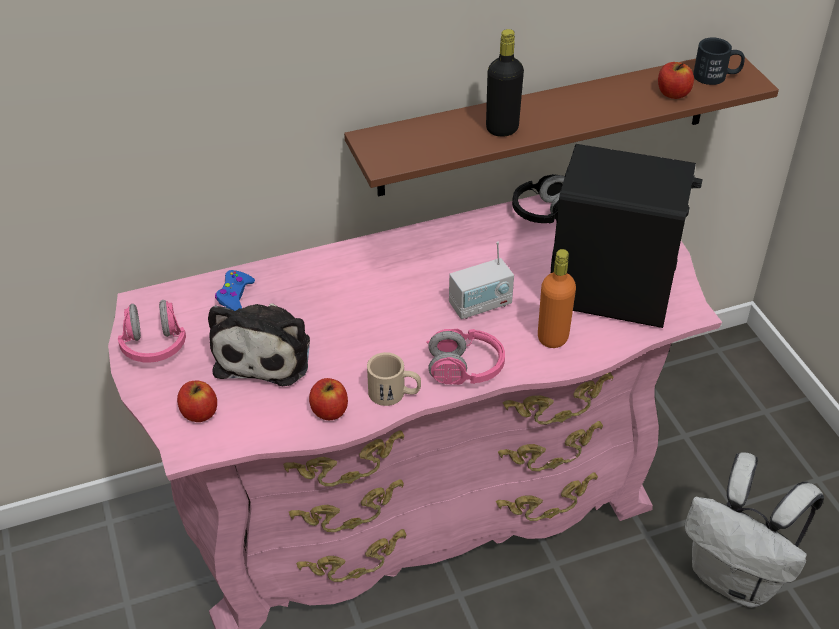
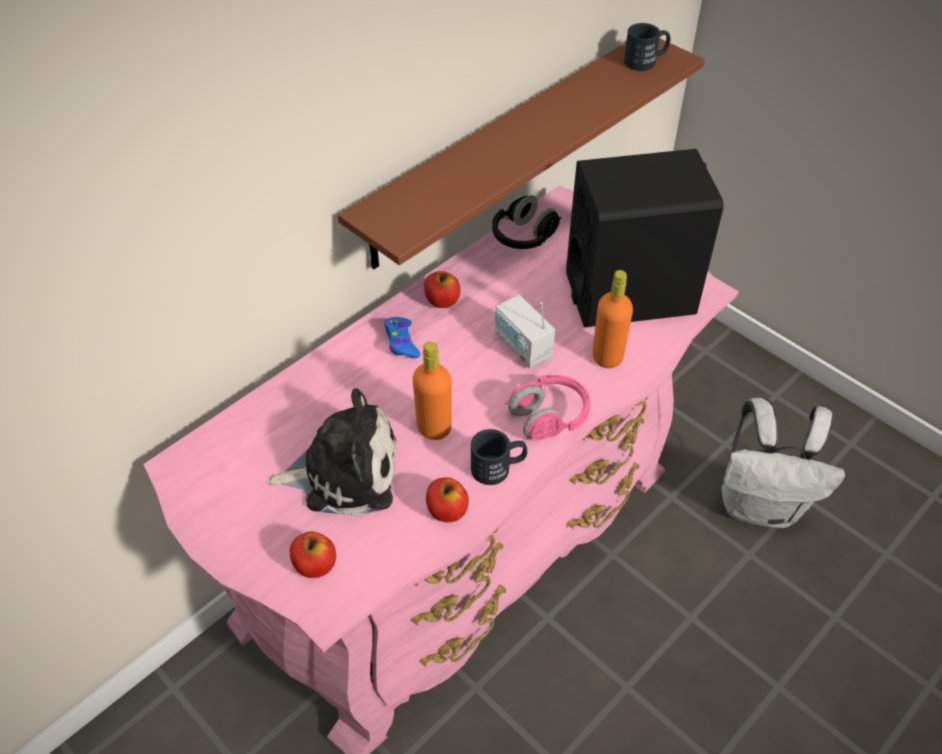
camera: 25 degrees left, 5 degrees up
pink headphones [118,300,186,363] -> none
plush toy [208,303,310,386] -> plush toy turned 75 degrees counterclockwise [267,388,396,516]
blue game controller [215,270,255,311] -> blue game controller moved to [384,317,420,358]
beige mug [367,352,421,406] -> black mug [471,429,527,485]
radio [449,242,514,319] -> radio turned 105 degrees clockwise [495,295,555,369]
black bottle [486,29,524,137] -> none
apple [658,62,694,99] -> apple moved to [424,271,460,308]
none -> orange bottle [413,342,452,440]

